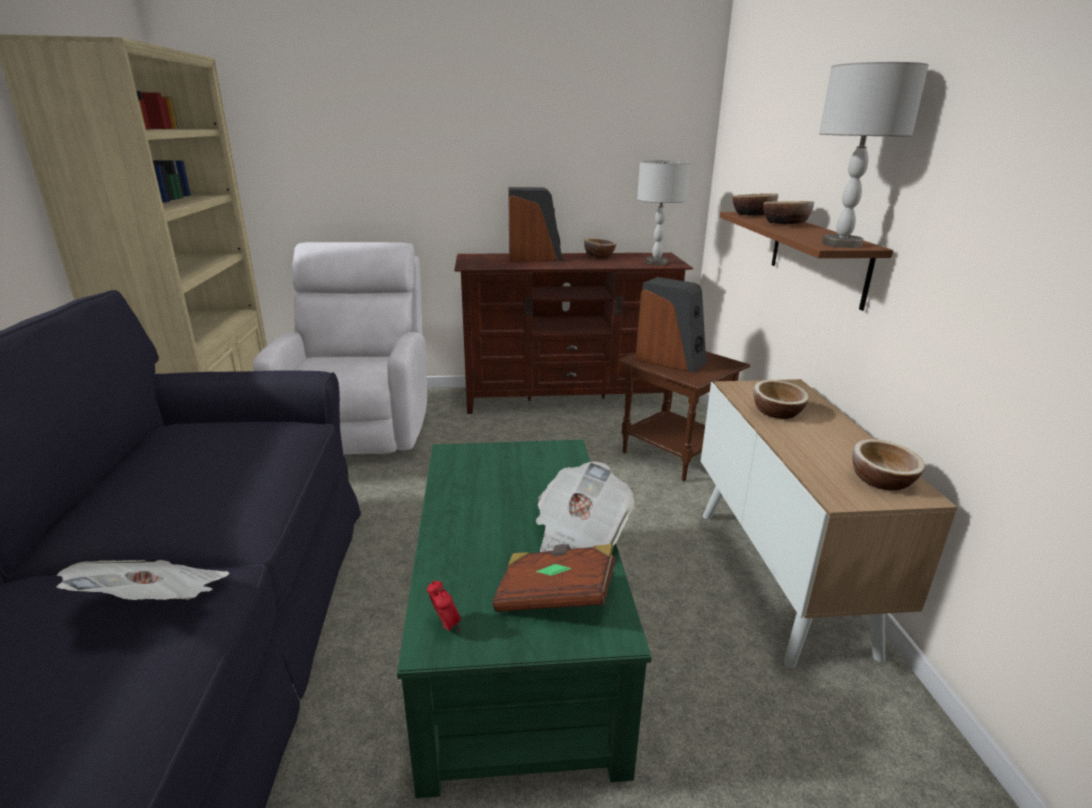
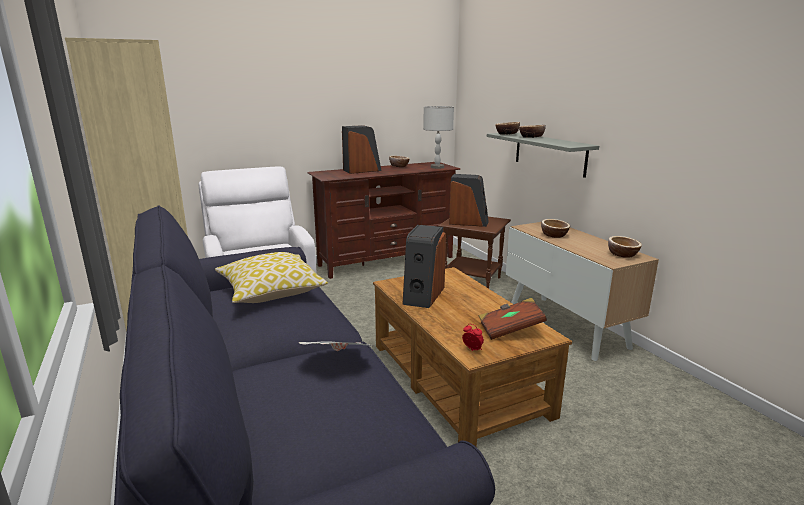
camera: 20 degrees left, 5 degrees down
green coffee table [397,440,652,798] -> brown coffee table [373,267,572,447]
newspaper [536,461,635,552] -> none
brown shelf [720,212,893,311] -> grey shelf [487,133,599,178]
grey table lamp [819,62,929,248] -> none
none -> pillow [215,252,328,303]
none -> speaker [402,225,446,308]

